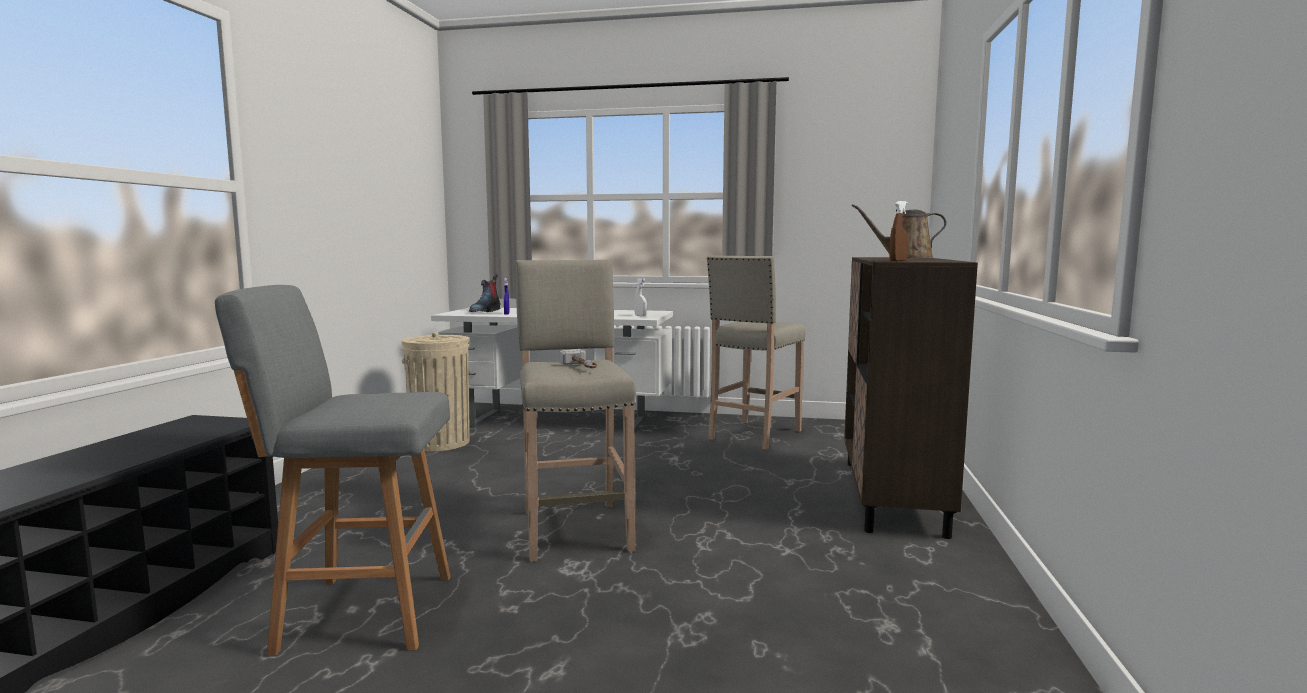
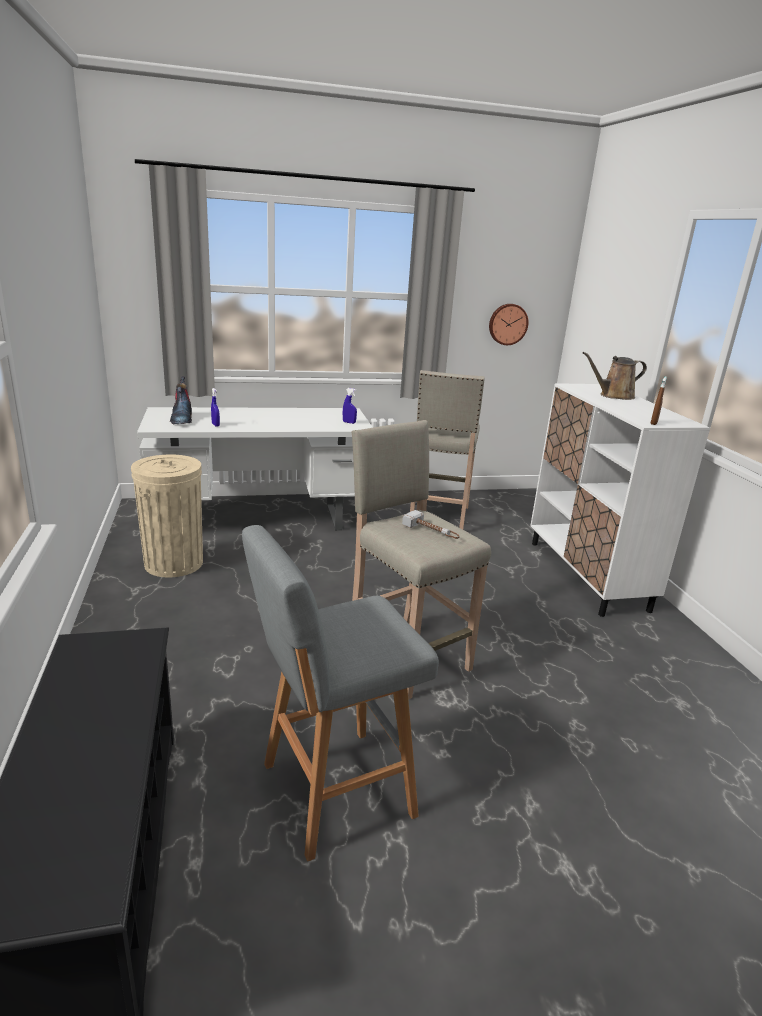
camera: 25 degrees left, 15 degrees up
white spray bottle [634,278,647,316] -> blue spray bottle [343,388,357,424]
brown cabinet [844,257,978,539] -> white cabinet [530,383,710,617]
none -> wall clock [489,304,528,345]

